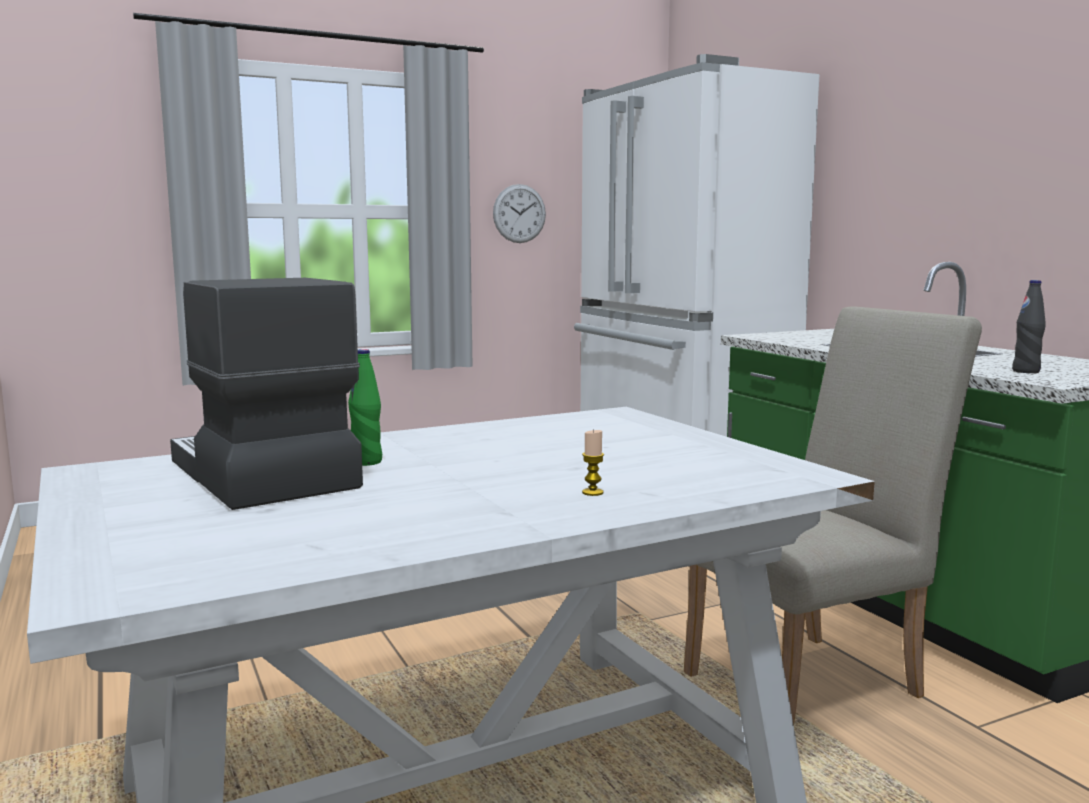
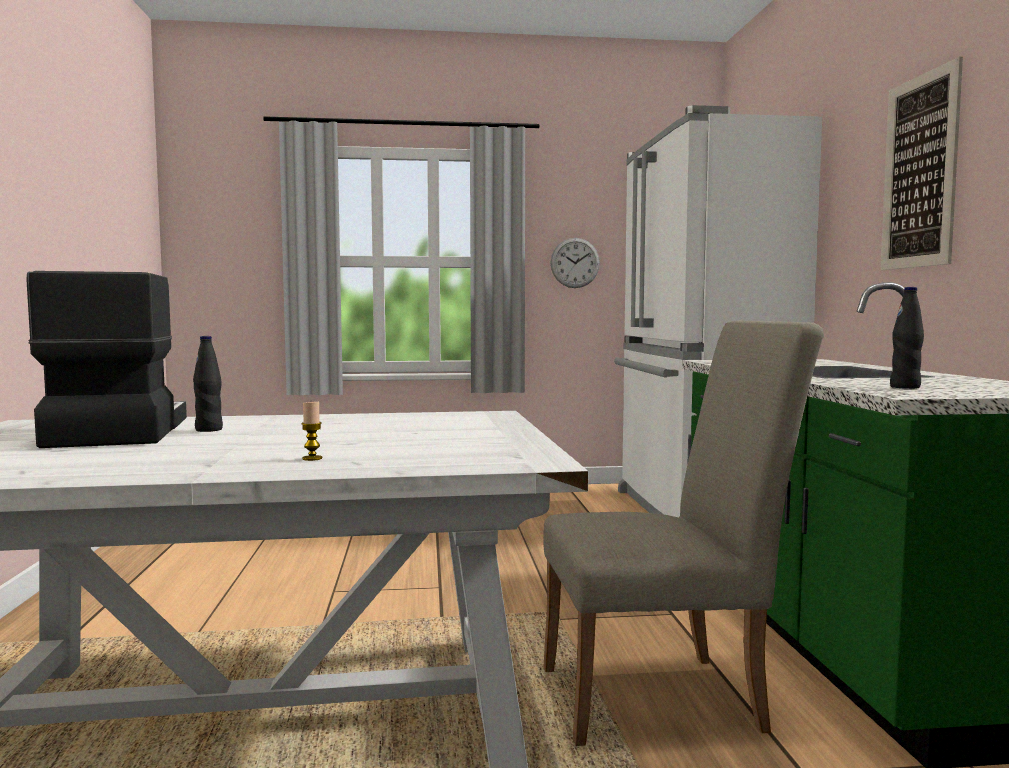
camera: 20 degrees right, 5 degrees down
green bottle [348,349,382,466] -> black bottle [193,336,223,432]
none -> picture [880,57,963,270]

